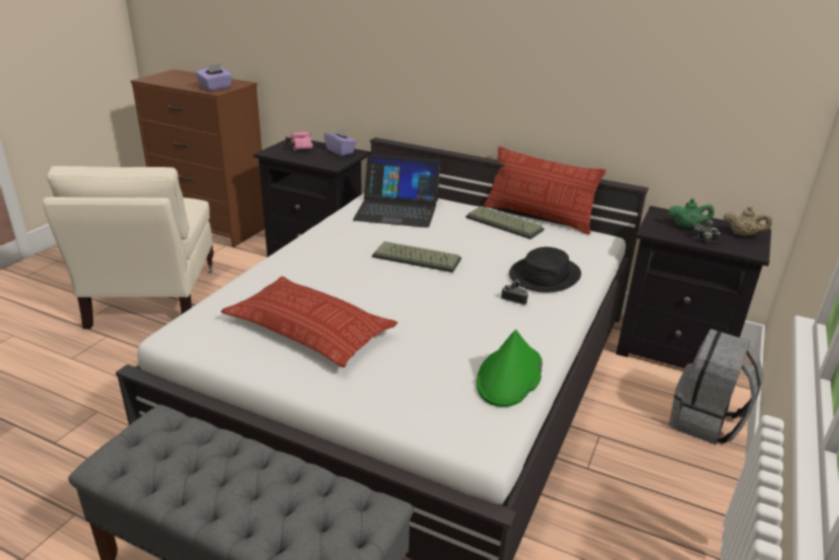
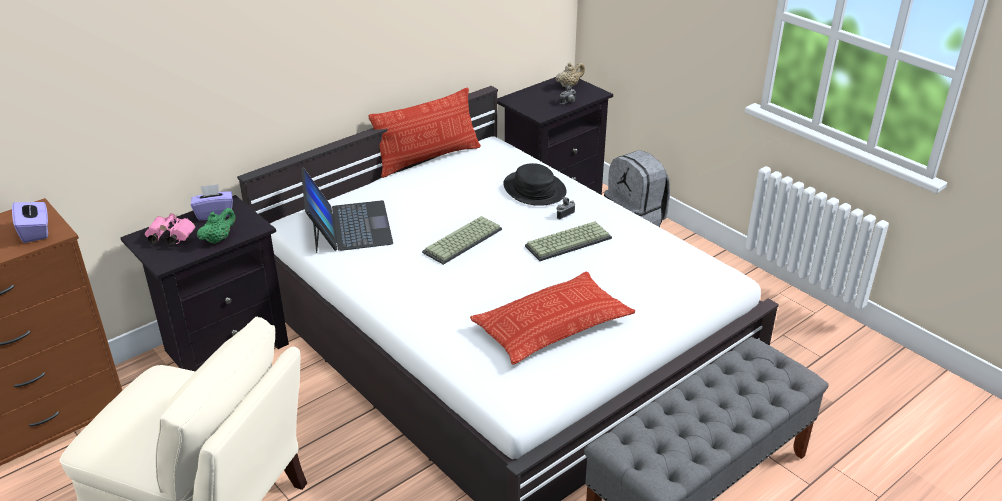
camera: 65 degrees left, 5 degrees up
laptop [353,154,440,228] -> laptop turned 45 degrees counterclockwise [301,168,393,253]
keyboard [466,206,544,239] -> keyboard moved to [525,221,612,261]
green hat [477,330,542,407] -> none
green teapot [668,199,714,228] -> green teapot moved to [197,208,236,244]

